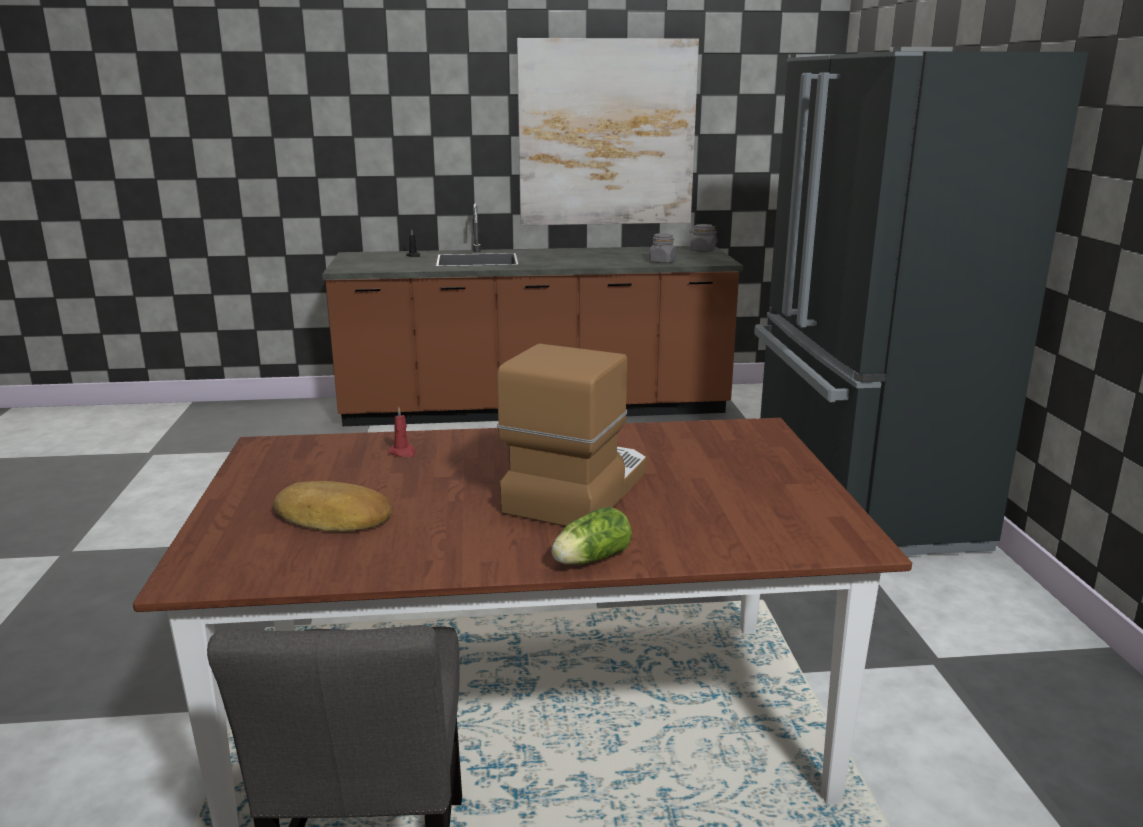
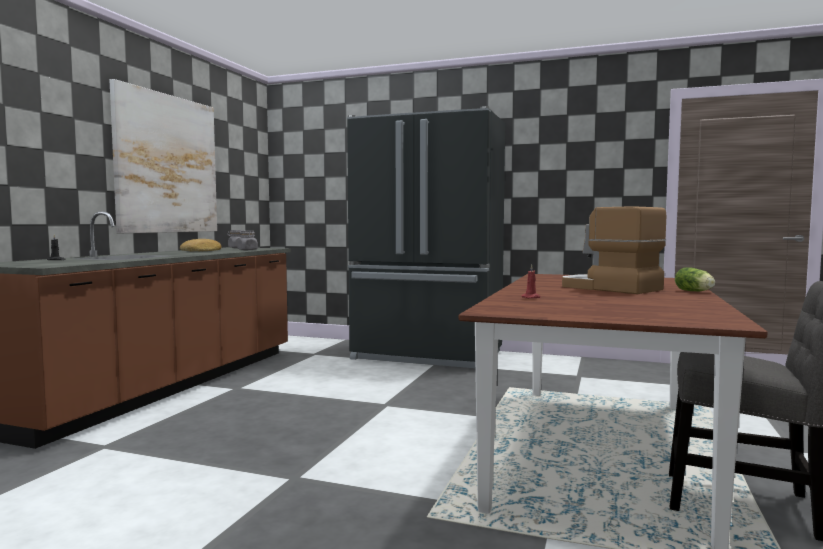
camera: 65 degrees left, 15 degrees down
bread [273,481,393,531] -> bread moved to [180,239,222,252]

